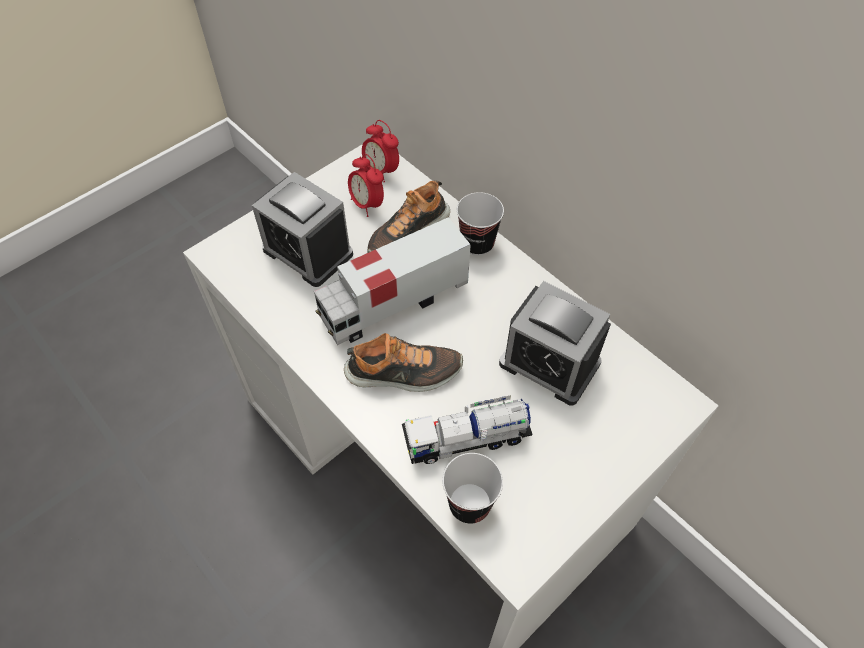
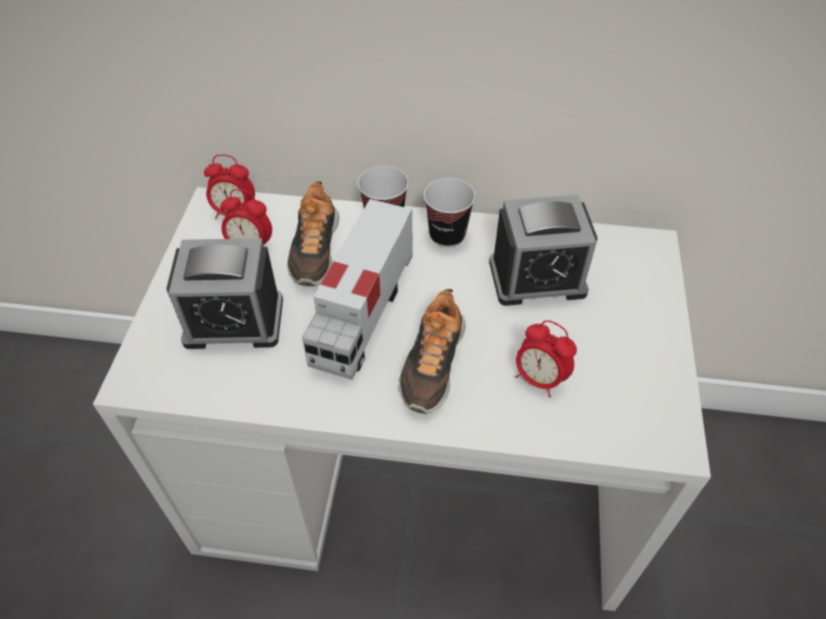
camera: 40 degrees left, 5 degrees down
shoe [344,333,463,392] -> shoe turned 150 degrees clockwise [399,289,466,414]
toy truck [402,395,533,464] -> alarm clock [515,320,577,397]
cup [442,453,503,524] -> cup moved to [424,178,475,248]

